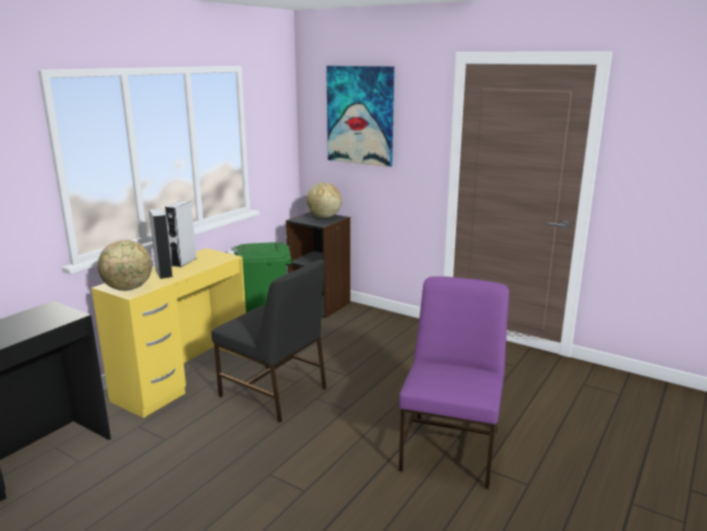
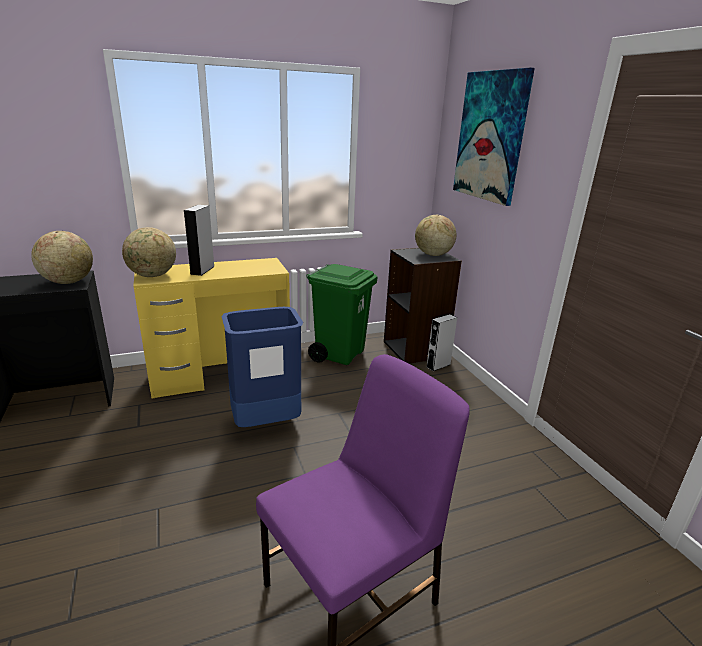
camera: 35 degrees right, 5 degrees up
grey speaker [165,201,197,267] -> grey speaker moved to [427,314,457,371]
black chair [211,260,327,423] -> blue trash can [221,307,303,427]
none -> globe [31,231,93,284]

